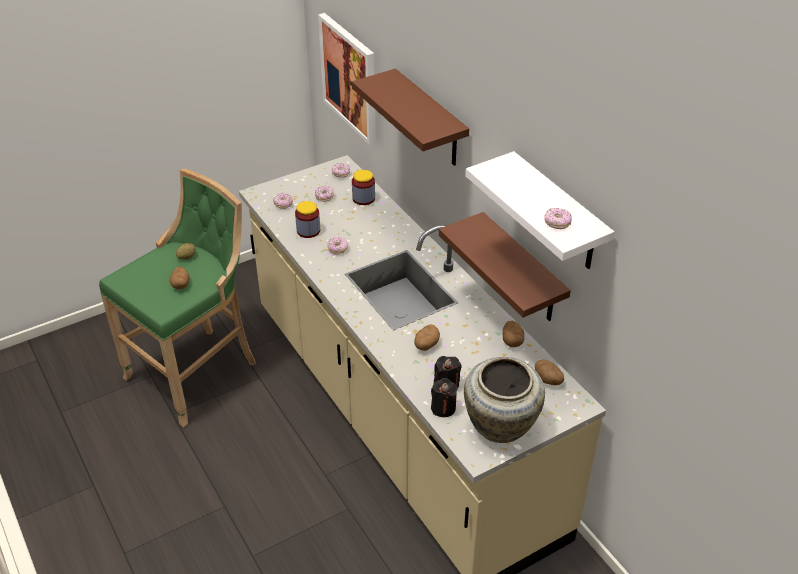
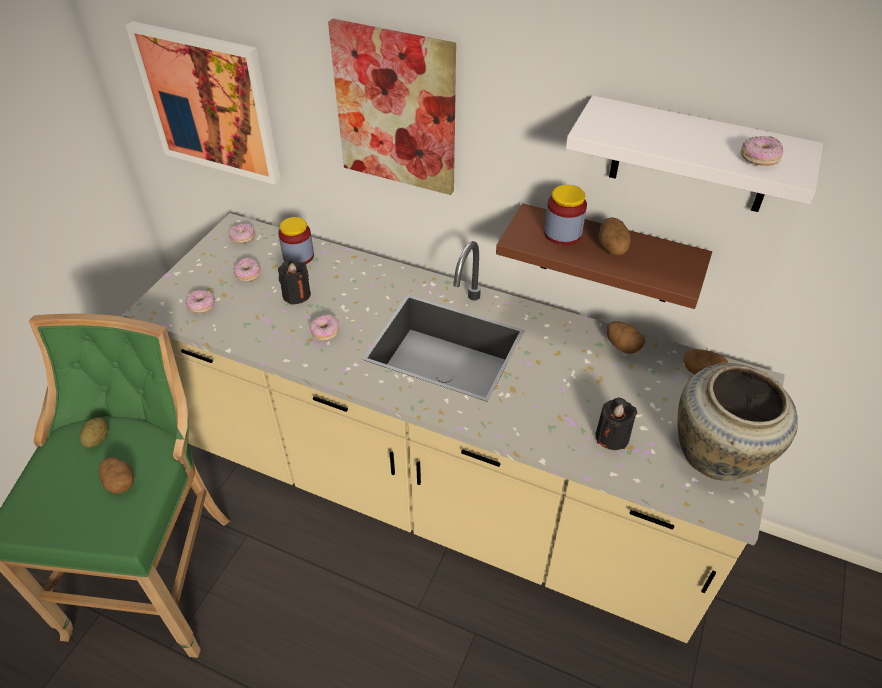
camera: 35 degrees left, 5 degrees up
jar [295,201,320,238] -> jar moved to [544,185,587,245]
brown shelf [352,69,469,166] -> picture [328,19,456,195]
potato [414,324,440,351] -> potato moved to [598,218,631,255]
black candle [431,378,458,417] -> black candle moved to [278,260,311,304]

